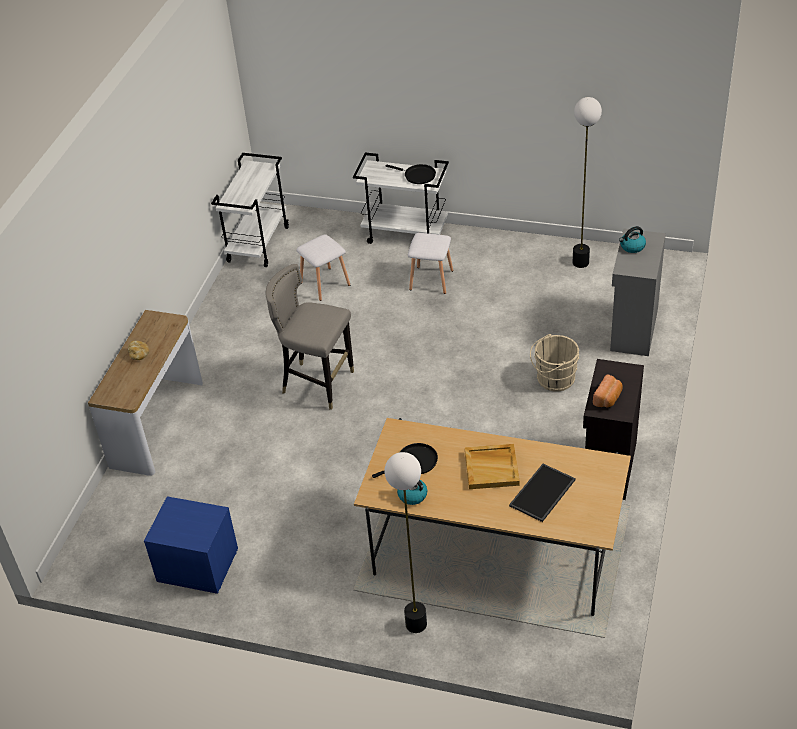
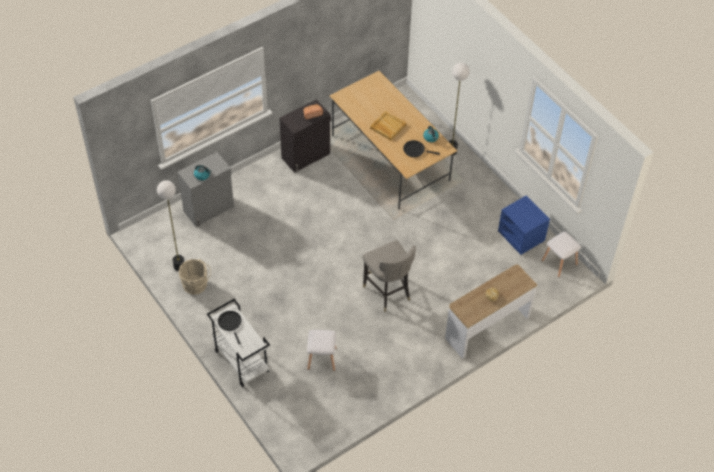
camera: 145 degrees left, 10 degrees up
white cart [211,153,289,267] -> none
white stool [408,233,453,294] -> white stool moved to [542,231,581,277]
tray [509,464,576,522] -> none
beige bucket [530,334,579,392] -> beige bucket moved to [179,259,211,295]

